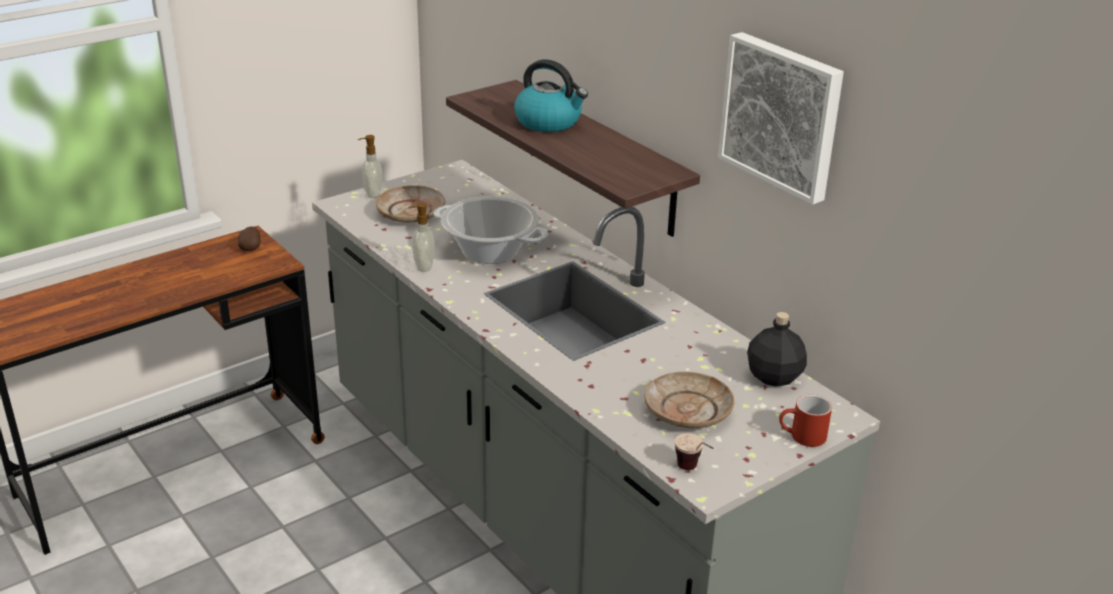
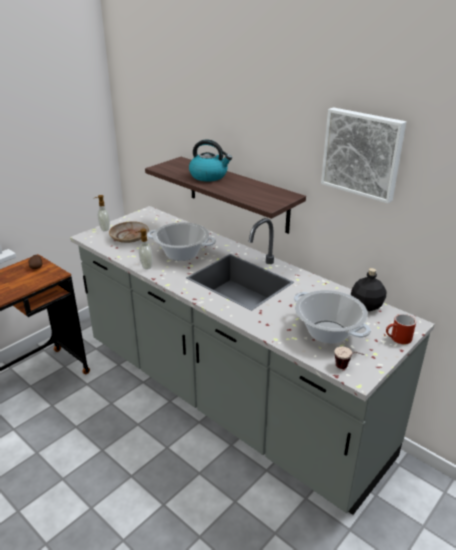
camera: 10 degrees left, 0 degrees up
beige plate [645,372,735,428] -> cooking pot [294,290,371,343]

